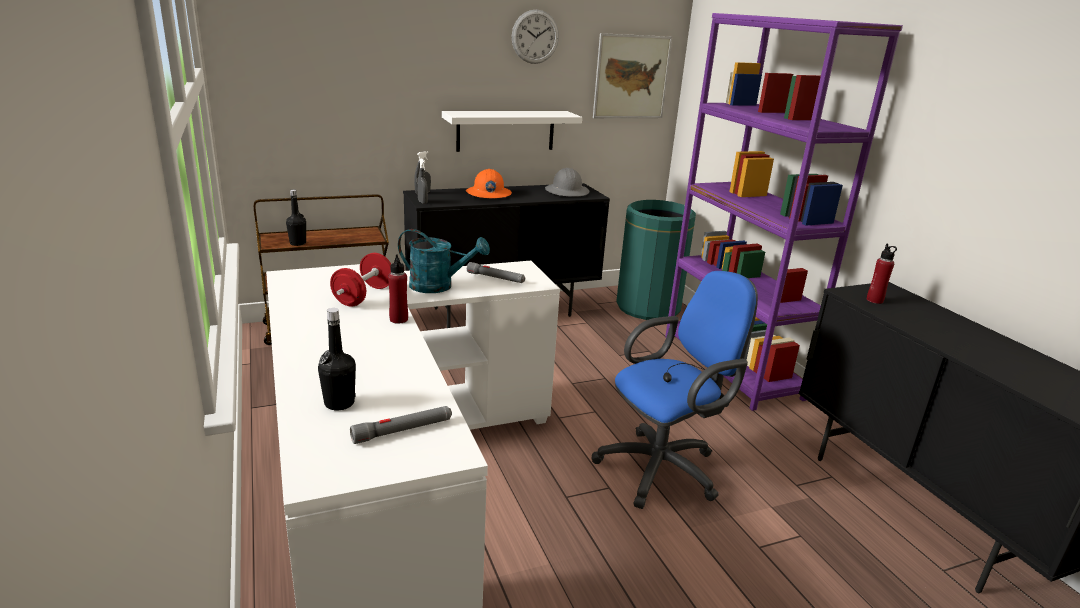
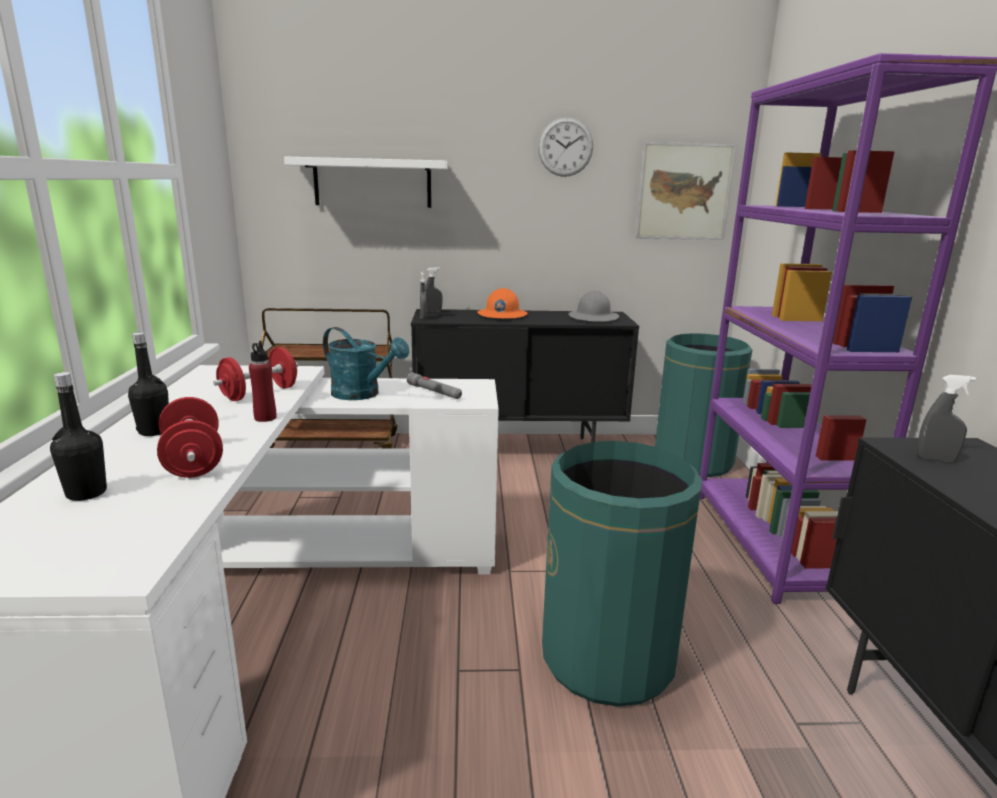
camera: 20 degrees right, 5 degrees down
black bottle [286,189,306,246] -> black bottle moved to [128,332,169,436]
grey flashlight [350,406,452,444] -> none
white shelf [442,111,582,152] -> white shelf moved to [284,157,448,208]
blue office chair [591,271,758,509] -> green trash can [542,441,702,707]
red bottle [867,244,897,304] -> grey spray bottle [917,375,976,462]
none -> red dumbbell [157,397,223,478]

